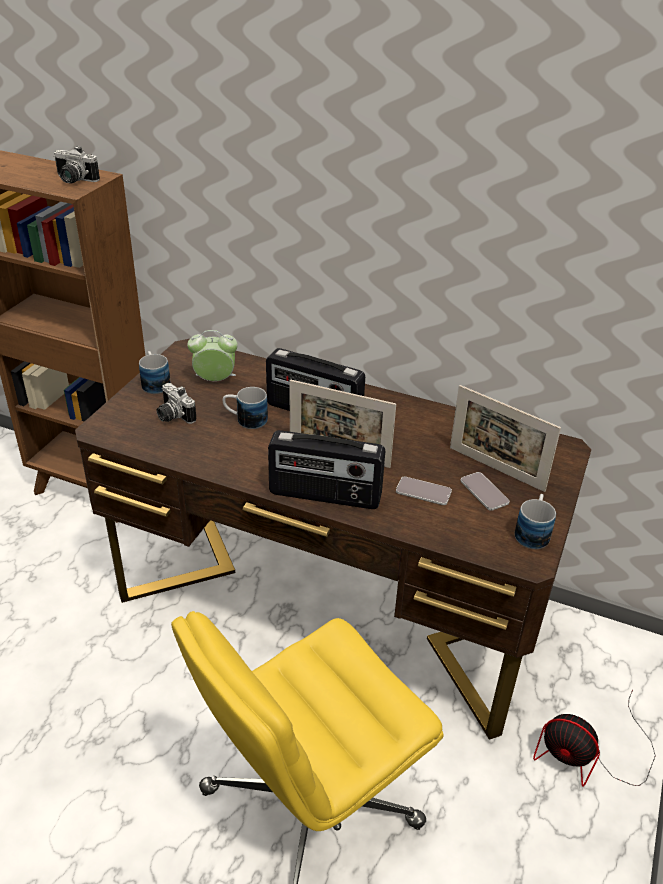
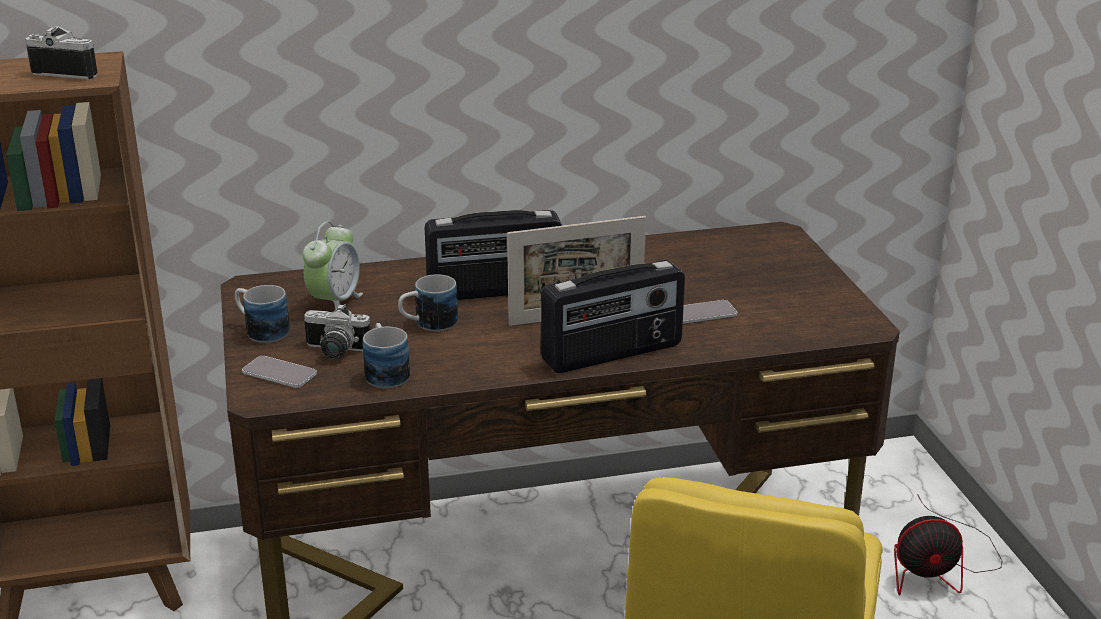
camera: 35 degrees left, 10 degrees down
camera [54,146,100,184] -> camera turned 150 degrees counterclockwise [25,26,97,79]
alarm clock [187,330,238,381] -> alarm clock turned 150 degrees clockwise [303,222,363,310]
picture frame [450,385,561,492] -> none
phone [461,472,510,511] -> phone moved to [242,356,317,388]
mug [515,494,556,549] -> mug moved to [363,323,410,388]

